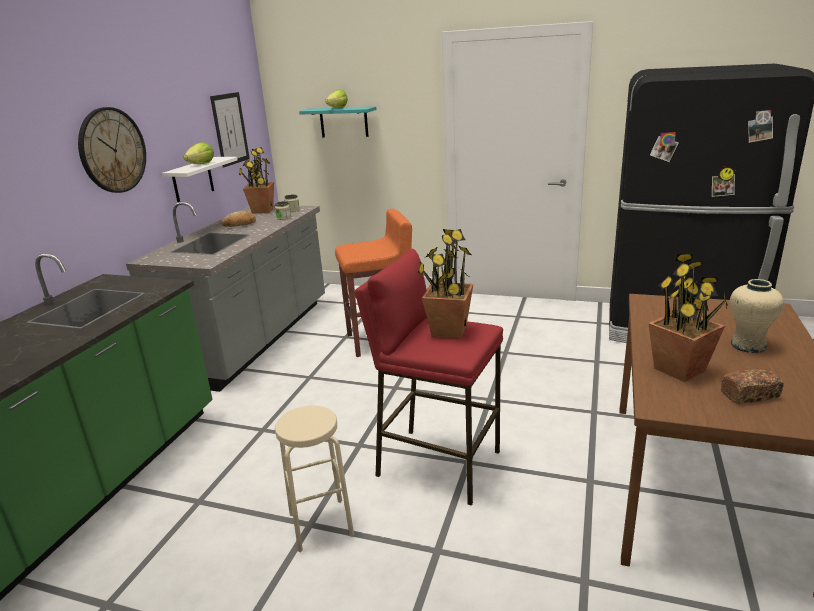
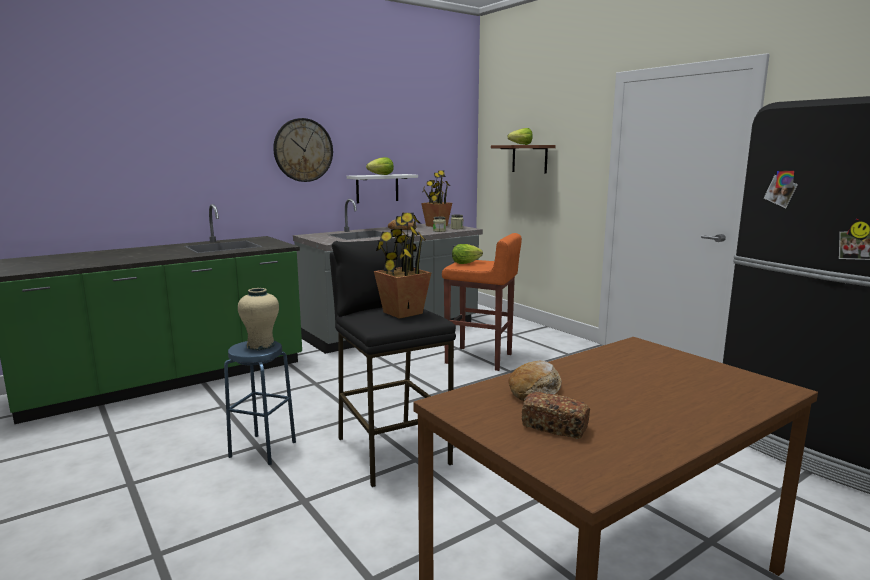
camera: 35 degrees right, 10 degrees down
picture [210,92,250,168] -> none
beige stool [275,406,354,552] -> blue stool [224,341,296,465]
turquoise shelf [299,106,377,137] -> brown shelf [491,145,556,174]
red stool [355,248,503,506] -> black stool [330,236,456,487]
potted plant [648,254,728,382] -> bread [509,361,562,401]
beige vase [730,279,784,353] -> beige vase moved to [238,288,279,350]
none -> lettuce [452,244,483,264]

